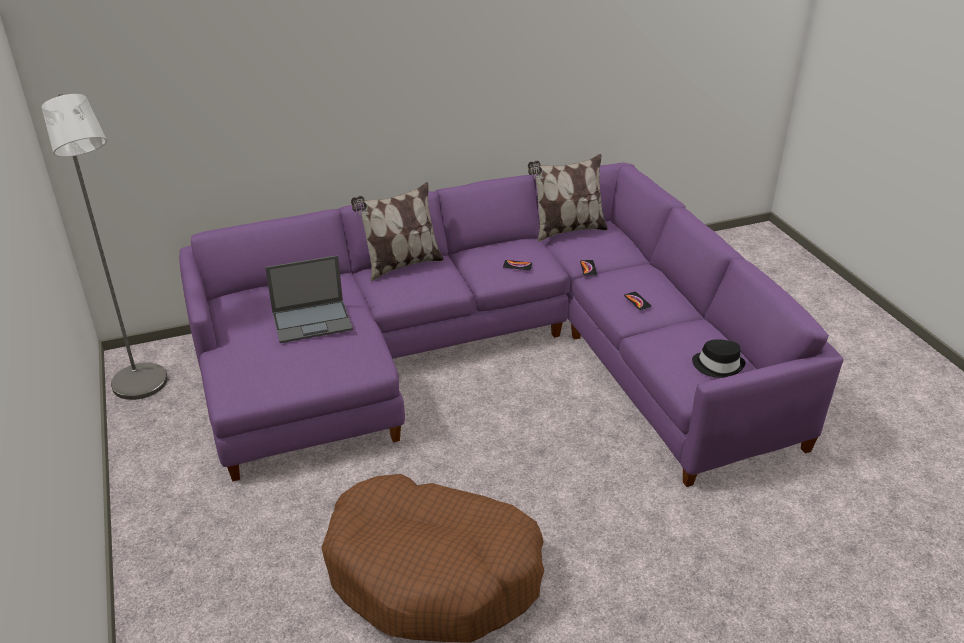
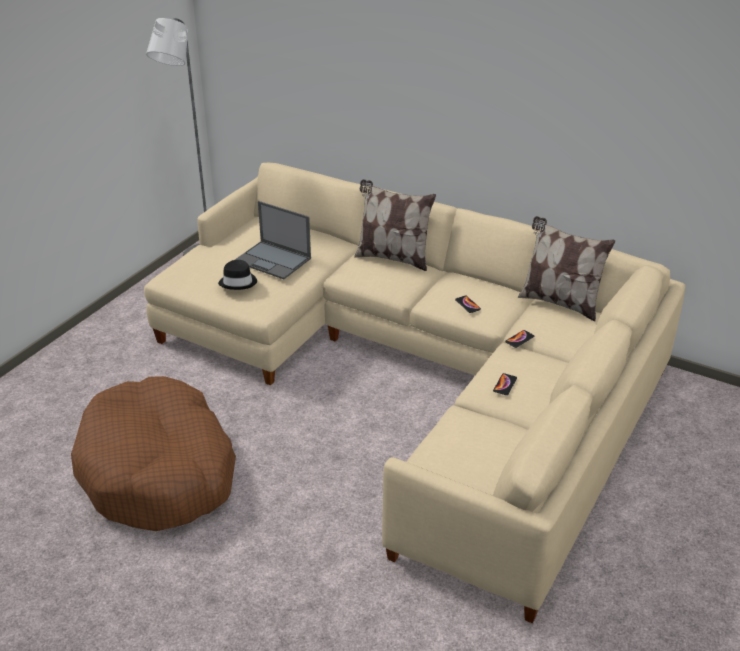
camera: 50 degrees right, 0 degrees up
purple sofa [179,162,844,487] -> beige sofa [144,163,686,624]
black hat [692,339,746,378] -> black hat moved to [218,260,257,290]

